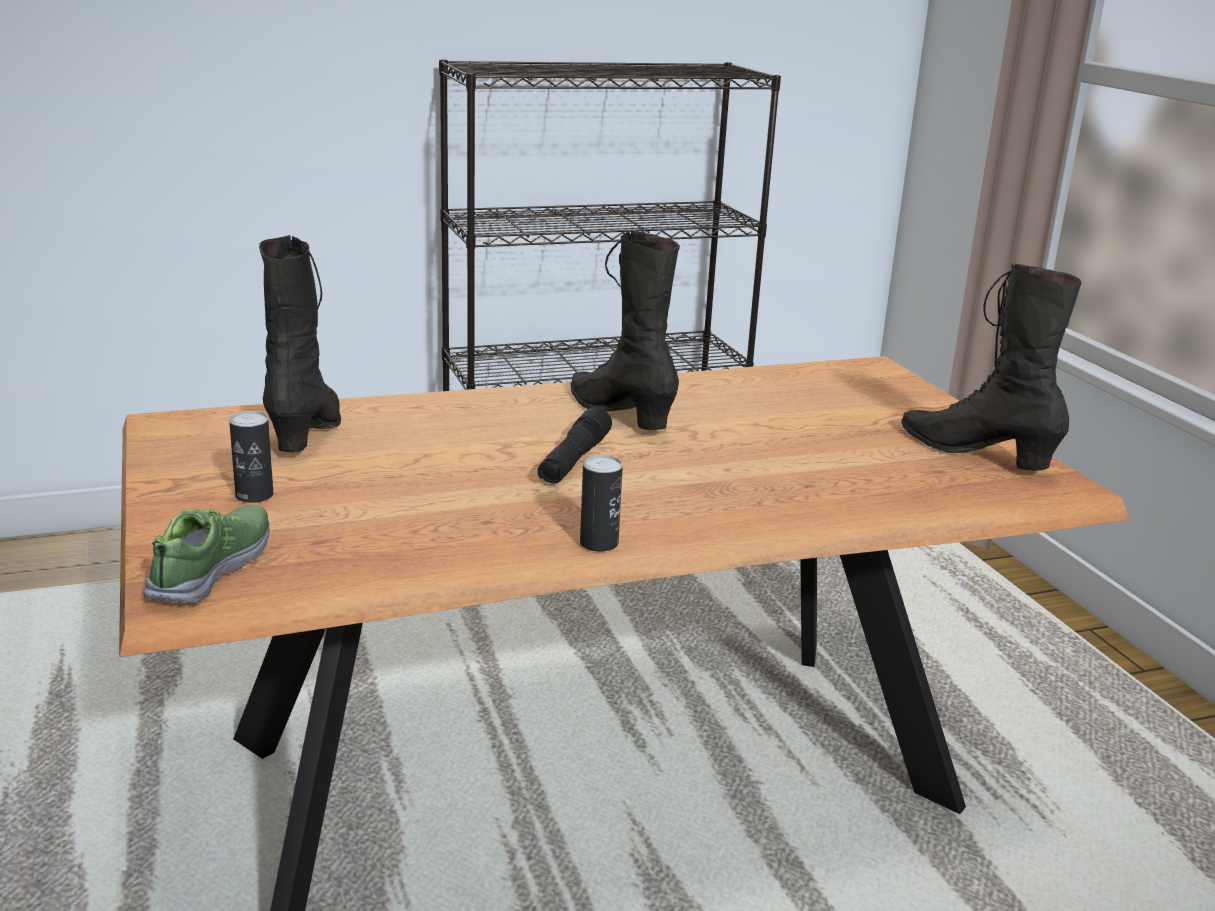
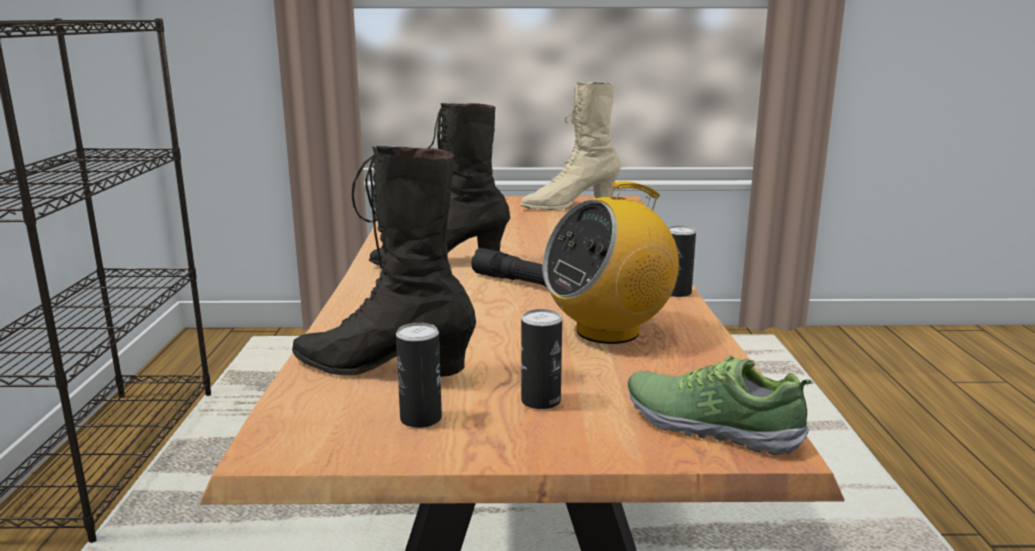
camera: 70 degrees left, 5 degrees down
black boot [901,264,1081,471] -> beige boot [520,82,621,210]
none -> can [396,323,442,428]
none -> radio [543,181,679,344]

